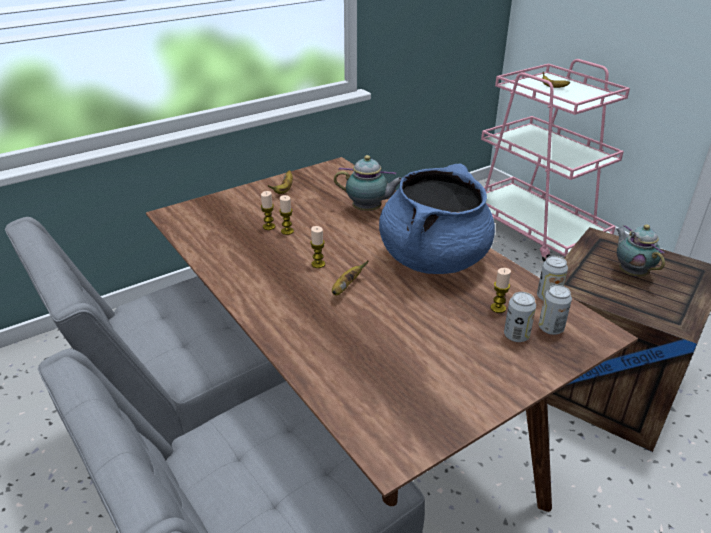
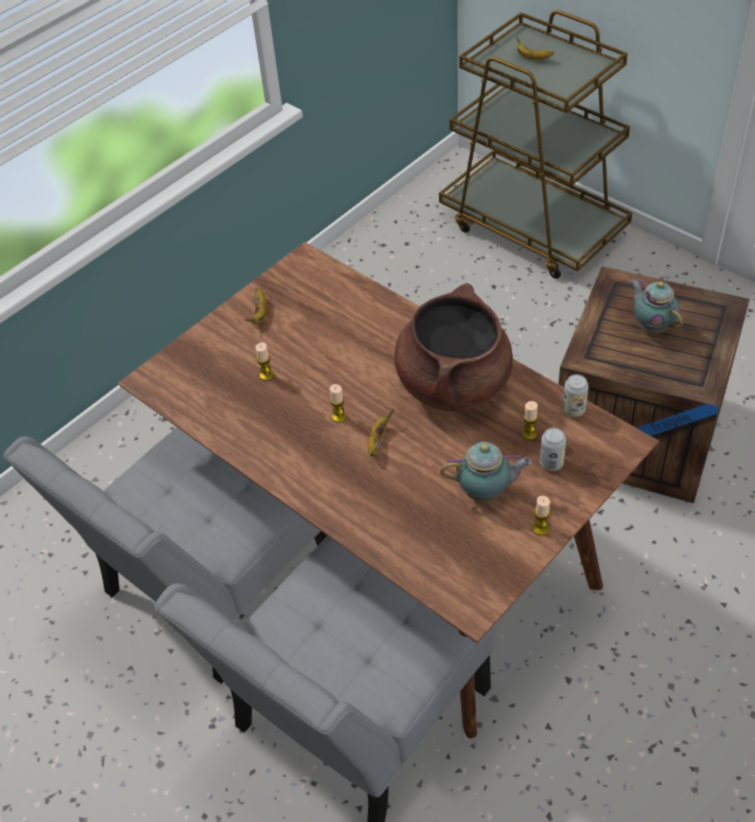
camera: 10 degrees left, 15 degrees up
candle [279,195,294,235] -> candle moved to [533,496,551,535]
teapot [334,155,402,211] -> teapot moved to [440,442,532,503]
blue cooking pot [379,164,495,274] -> brown cooking pot [395,283,513,411]
pink cart [481,59,630,262] -> brown cart [439,10,632,279]
can [539,285,572,335] -> none

